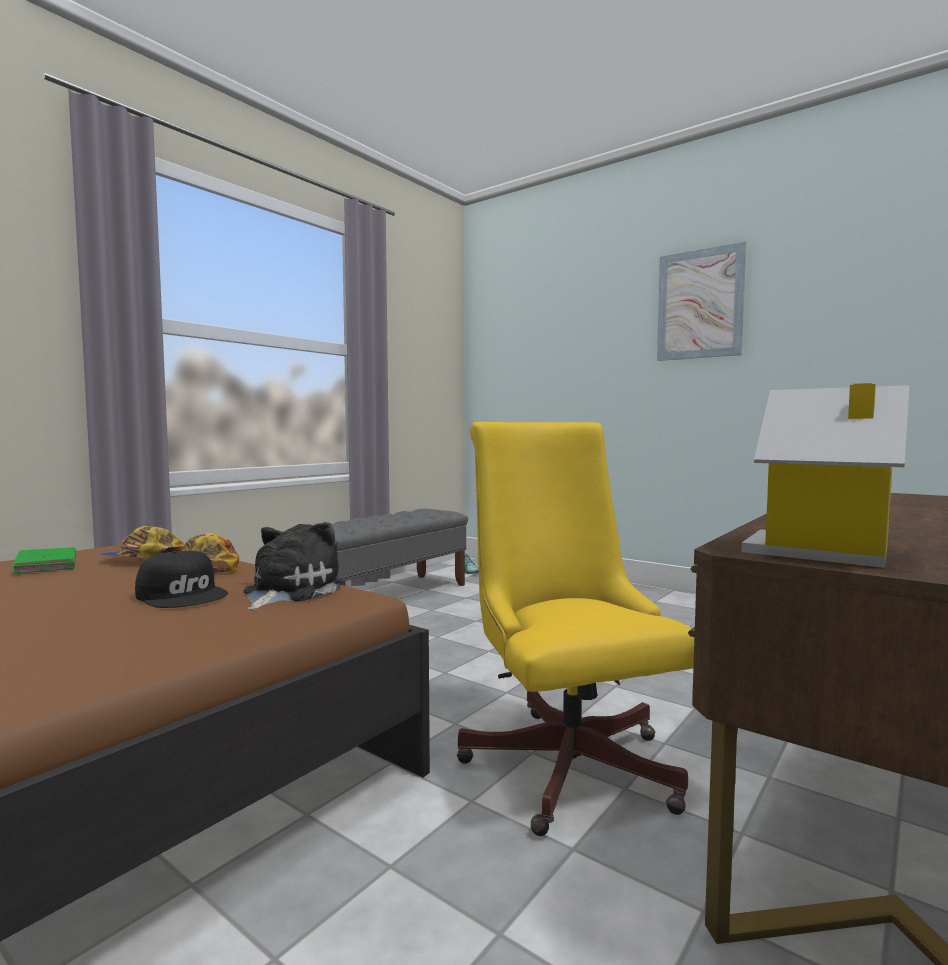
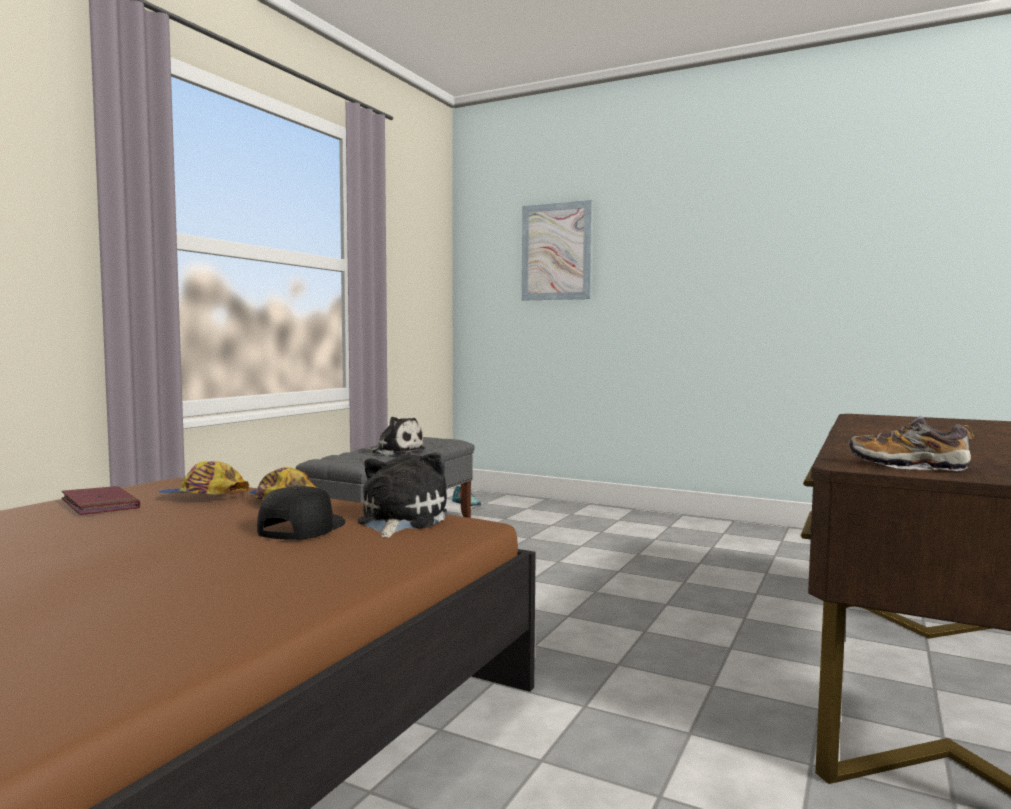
camera: 10 degrees left, 0 degrees up
green book [12,547,76,574] -> red book [62,486,140,515]
black cap [135,551,228,608] -> black cap turned 105 degrees counterclockwise [257,486,345,540]
yellow office chair [457,422,694,836] -> none
picture [657,242,747,361] -> picture moved to [522,200,592,301]
toy house [741,383,909,568] -> shoe [848,416,974,471]
none -> plush toy [366,417,425,456]

